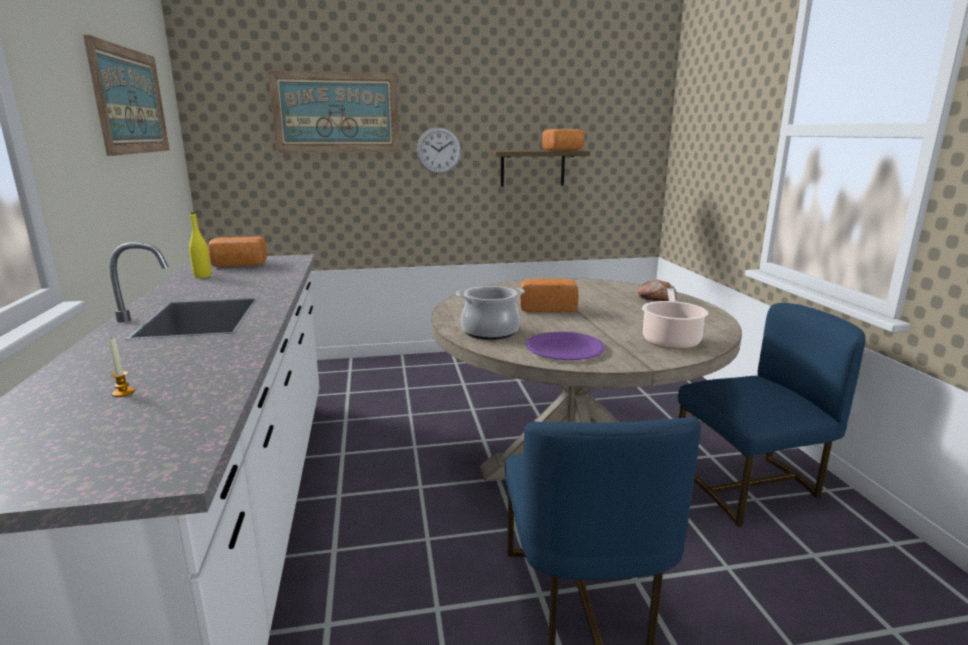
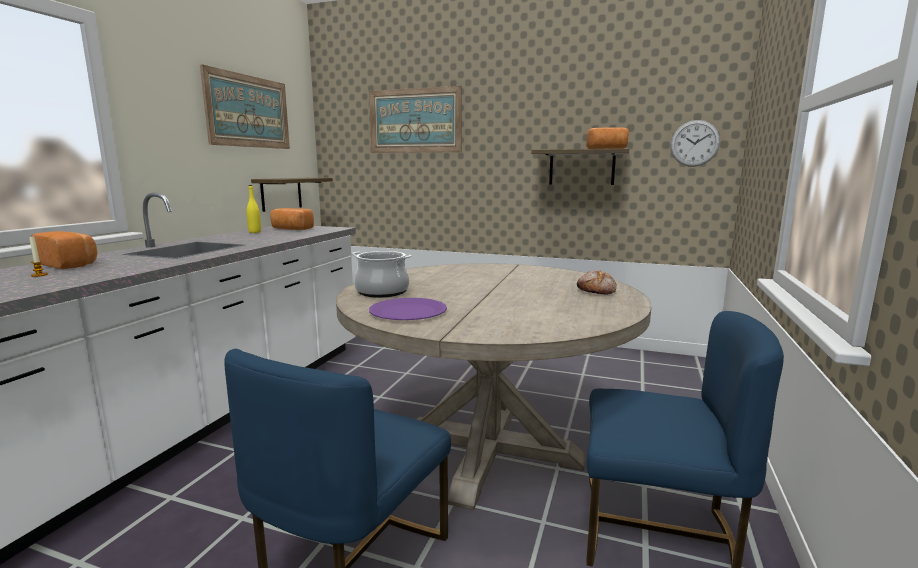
camera: 30 degrees right, 5 degrees down
wall clock [417,127,461,174] -> wall clock moved to [670,120,720,167]
bread [520,278,579,312] -> bread moved to [32,231,97,269]
cooking pot [642,289,708,349] -> none
none -> shelf [251,178,333,212]

